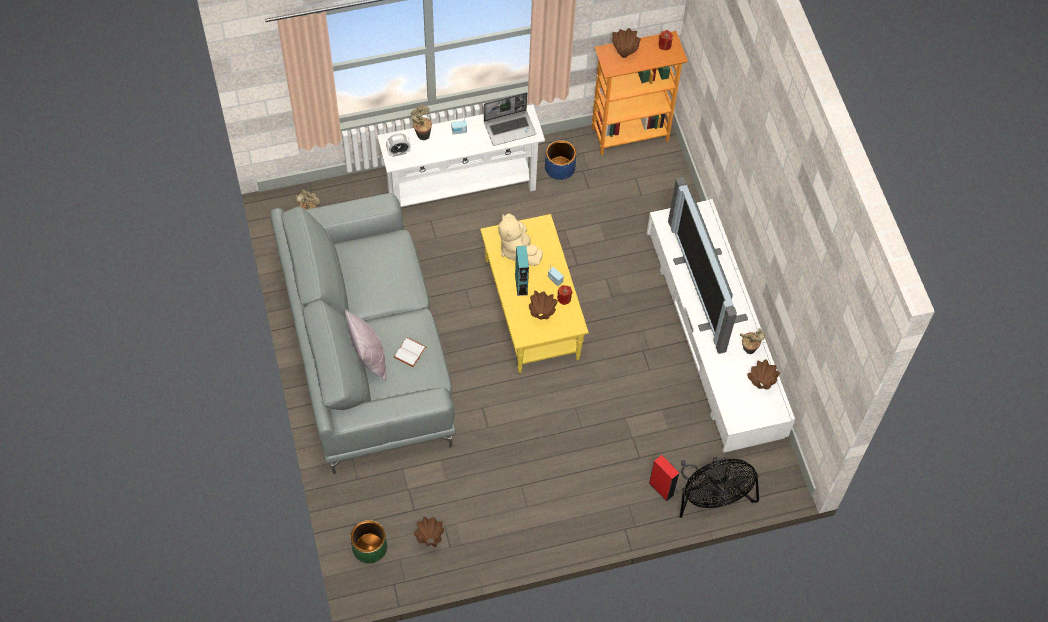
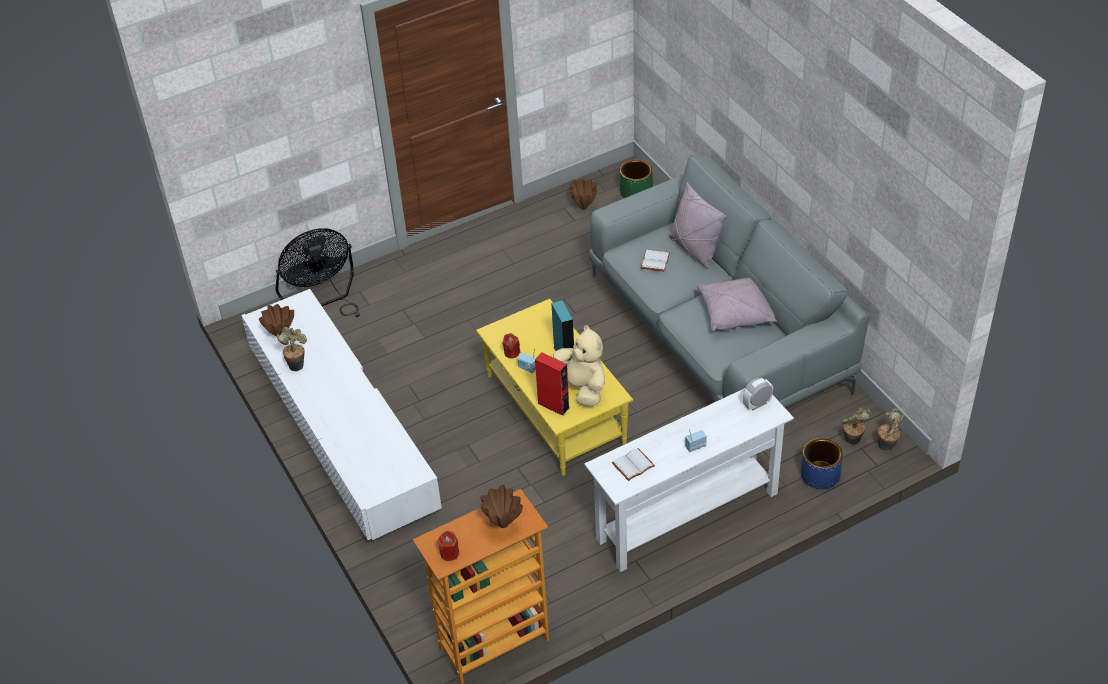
camera: 170 degrees right, 15 degrees down
potted plant [411,105,432,140] -> potted plant moved to [878,408,905,450]
laptop [484,92,536,146] -> white book [612,448,655,481]
brown vase [529,290,558,319] -> none
blue planter [545,140,576,180] -> blue planter moved to [801,438,843,489]
red speaker [649,455,680,502] -> red speaker moved to [535,353,569,416]
television [668,177,748,354] -> none
none -> purple pillow [697,278,777,331]

